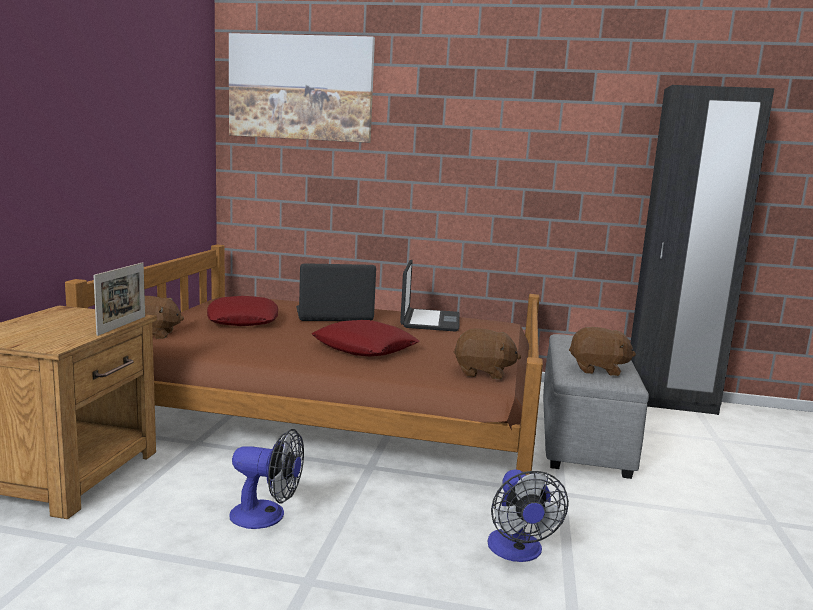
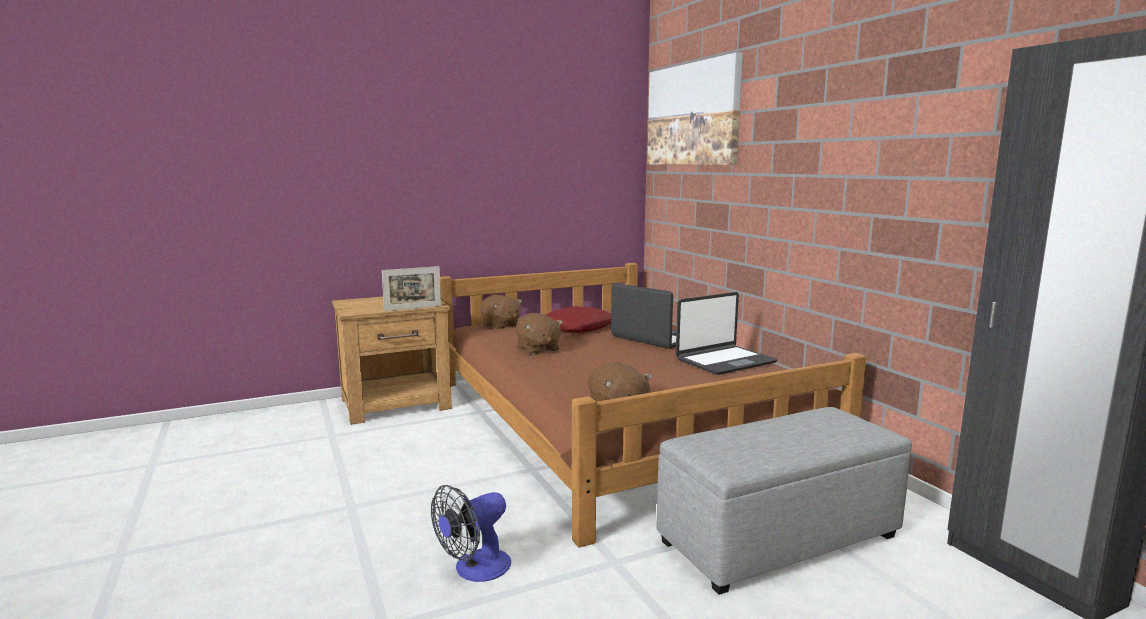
camera: 55 degrees right, 0 degrees up
fan [229,429,304,529] -> none
red pillow [311,320,419,356] -> none
brown plush toy [569,327,636,376] -> brown plush toy moved to [516,313,563,355]

